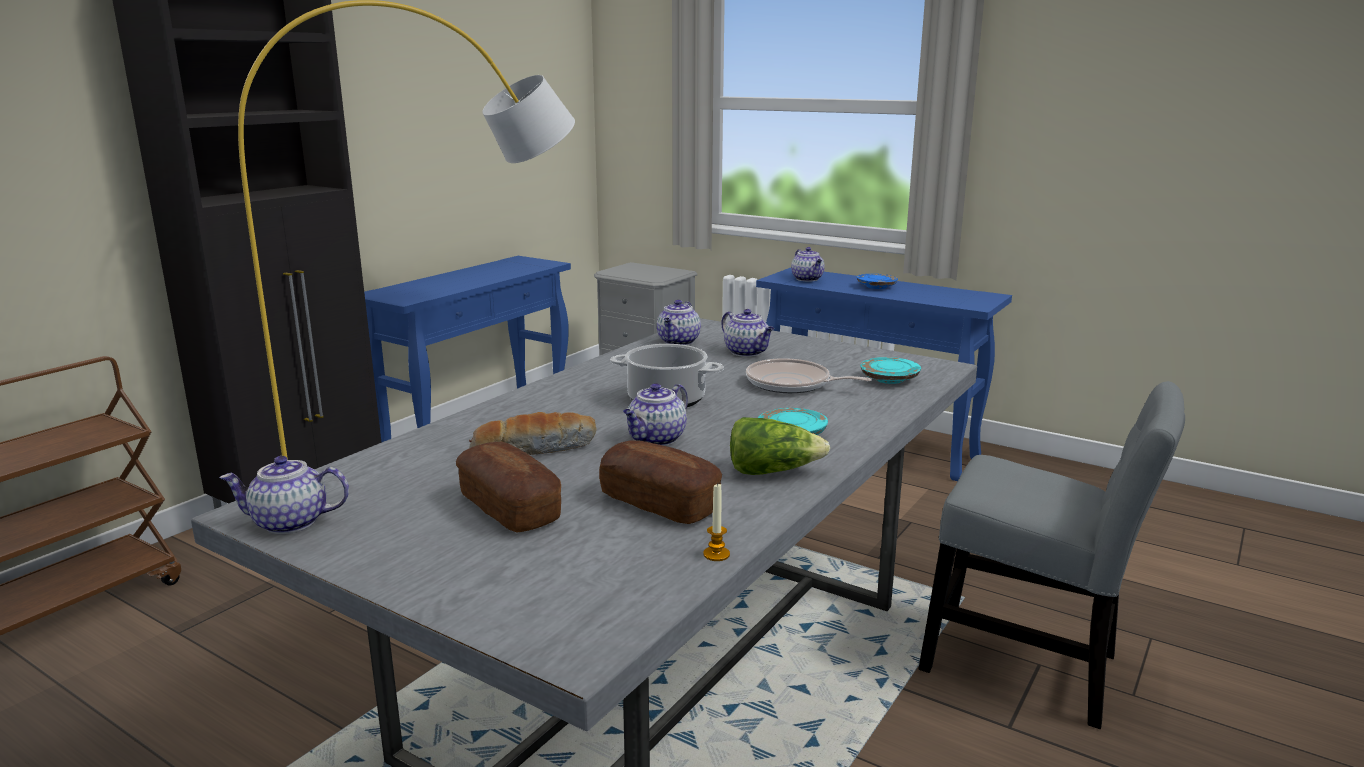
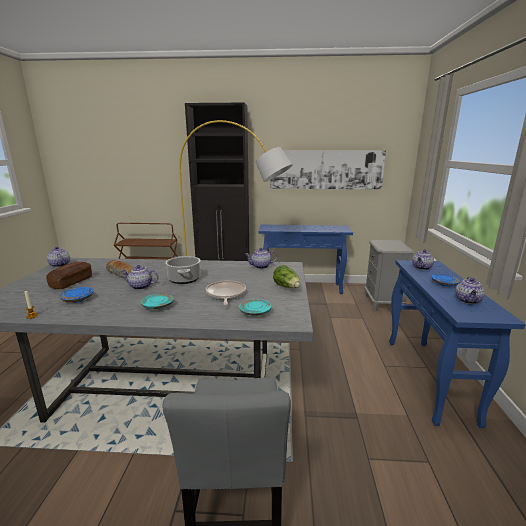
camera: 60 degrees right, 0 degrees up
bread [599,440,722,524] -> blue plate [59,287,93,303]
teapot [722,309,774,357] -> teapot moved to [455,277,485,304]
lettuce [730,417,830,475] -> lettuce moved to [273,265,300,288]
none -> picture [270,150,386,190]

